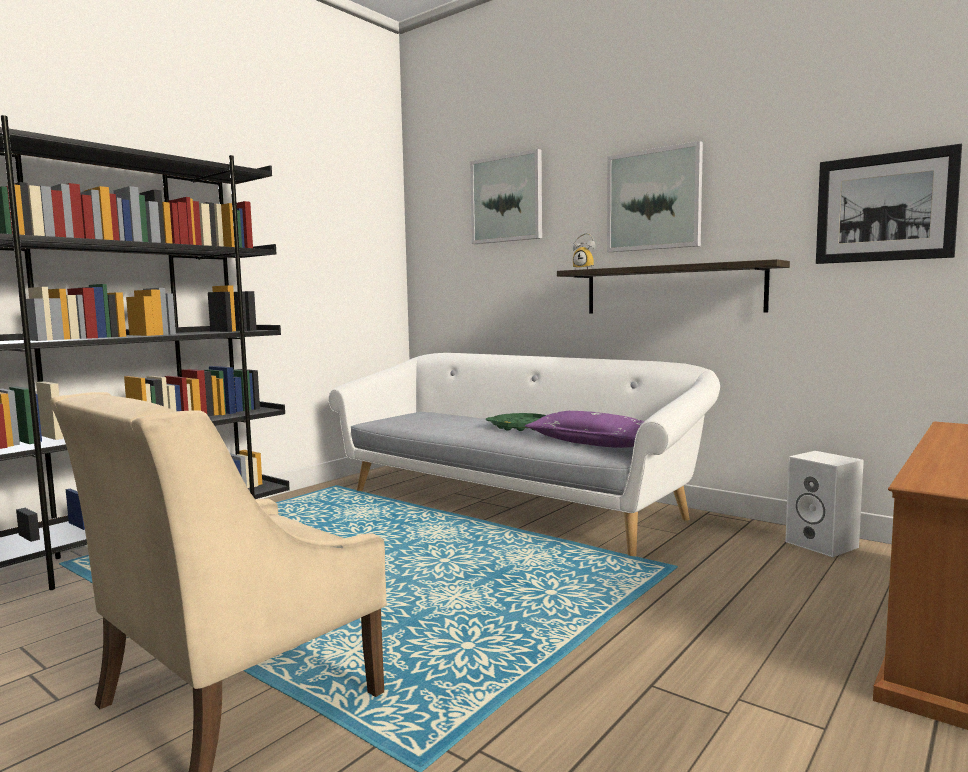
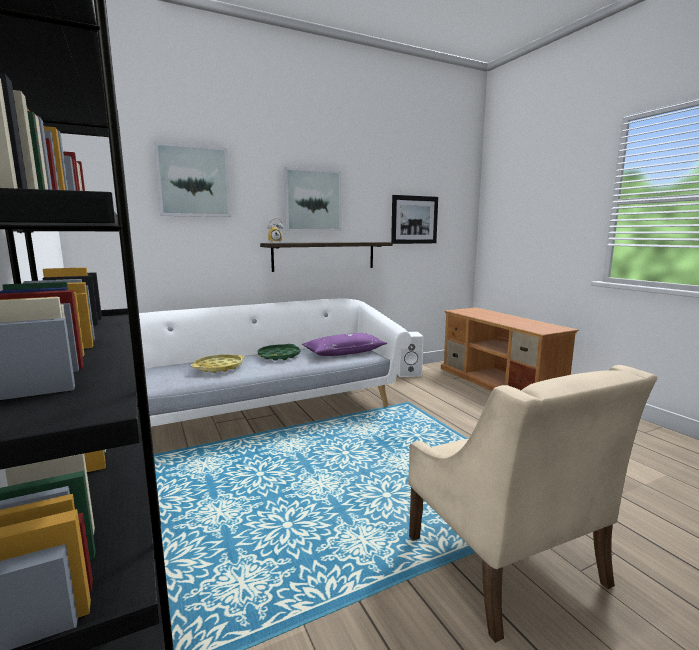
camera: 65 degrees left, 5 degrees up
none -> yellow tray [191,354,245,373]

